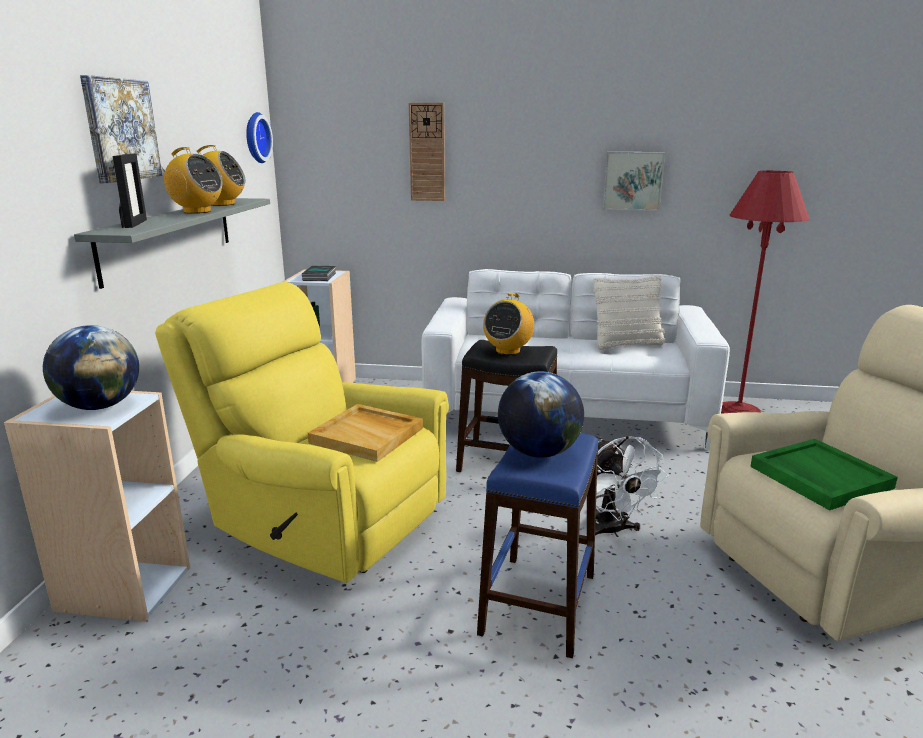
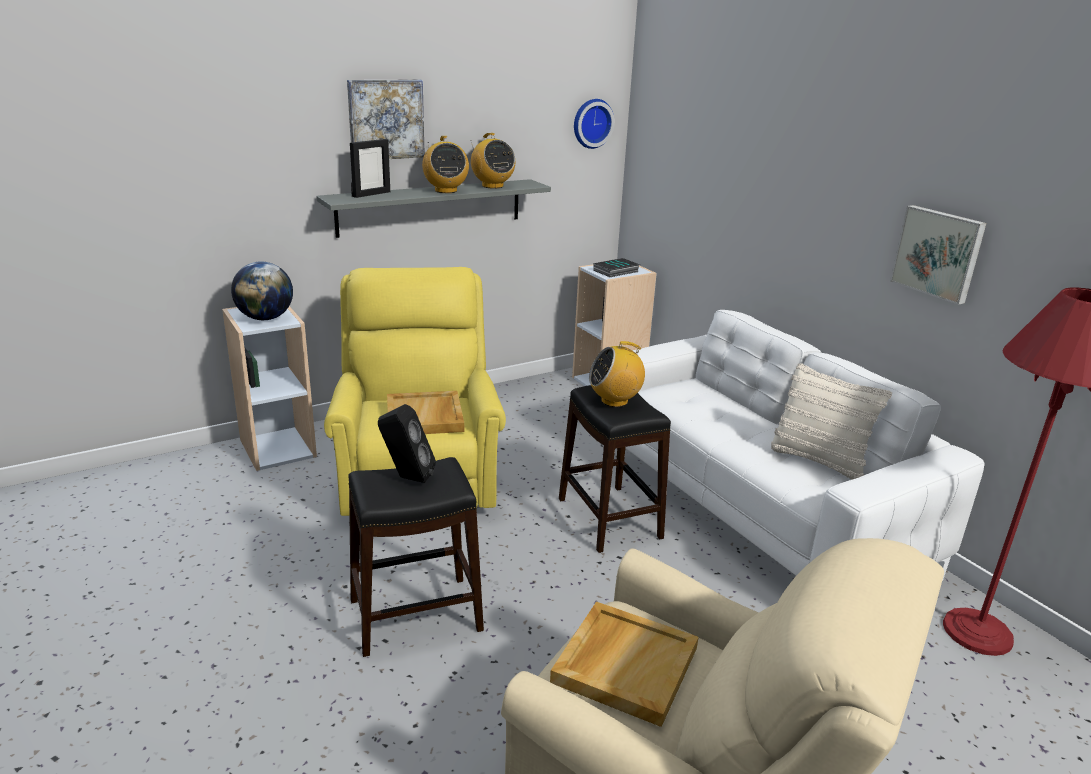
camera: 50 degrees right, 5 degrees up
wall clock [409,103,445,201] -> none
blue stool [477,433,598,658] -> black stool [348,457,484,657]
globe [498,371,584,458] -> black speaker [378,404,436,483]
white fan [595,436,669,537] -> none
green tray [750,439,898,511] -> beige tray [550,601,698,727]

